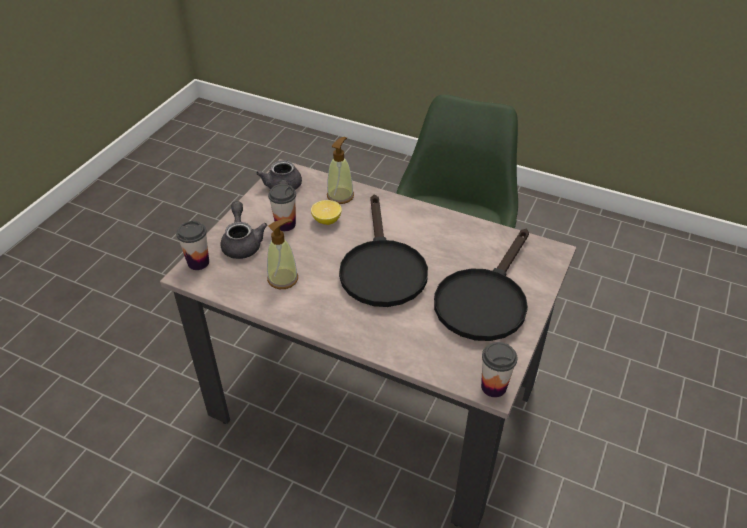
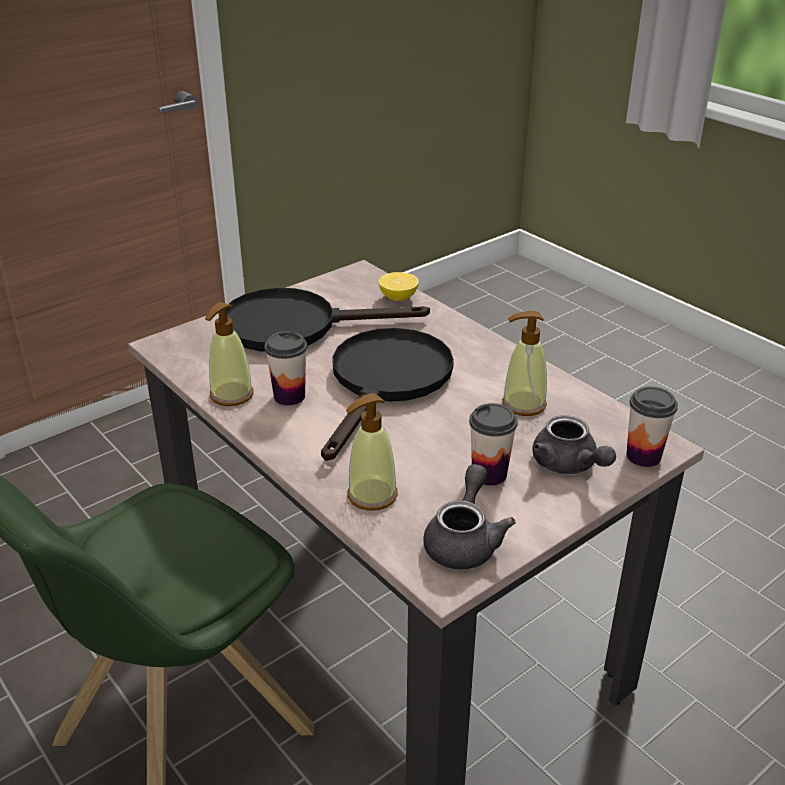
camera: 155 degrees left, 10 degrees down
grey teapot [221,201,267,259] -> grey teapot turned 45 degrees counterclockwise [532,415,616,474]
lemon [311,200,342,225] -> lemon moved to [379,272,419,301]
black frying pan [434,229,529,341] -> black frying pan turned 150 degrees counterclockwise [226,288,430,352]
cup [481,342,517,397] -> cup moved to [265,331,307,406]
none -> soap dispenser [205,302,254,406]

